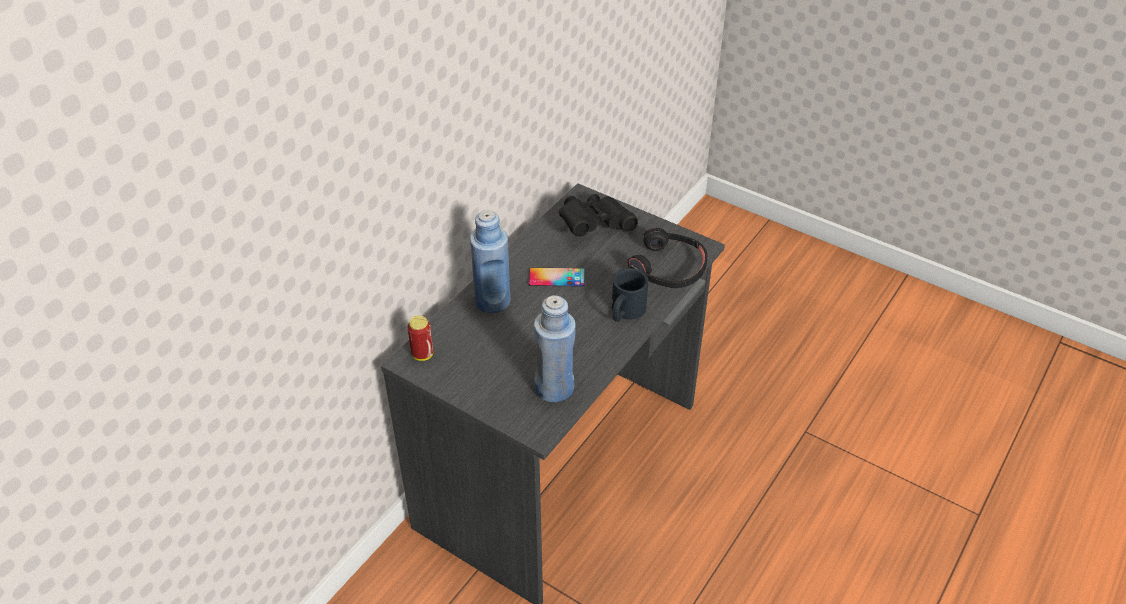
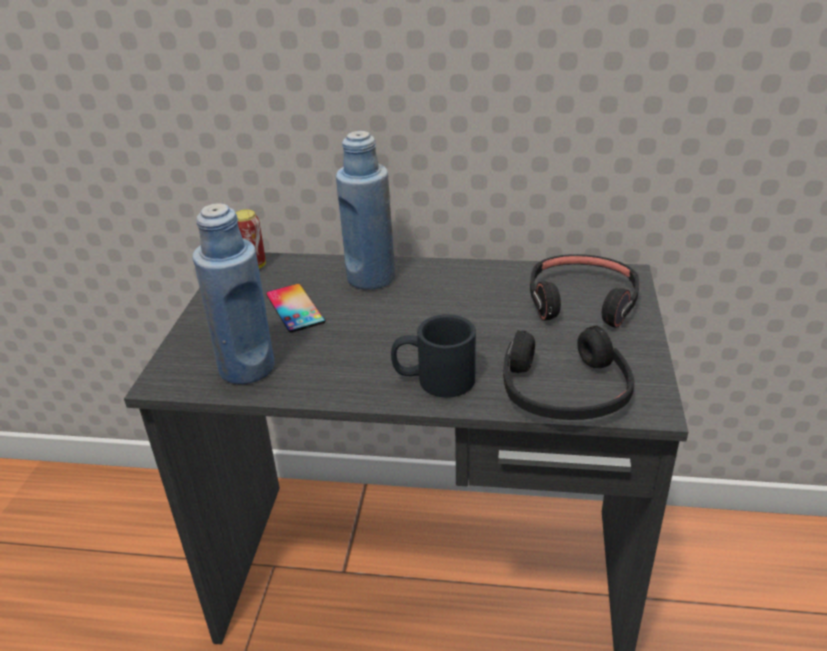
camera: 65 degrees right, 10 degrees down
phone [529,267,585,287] -> phone moved to [266,284,326,333]
black binoculars [559,194,638,237] -> black headphones [530,254,640,328]

